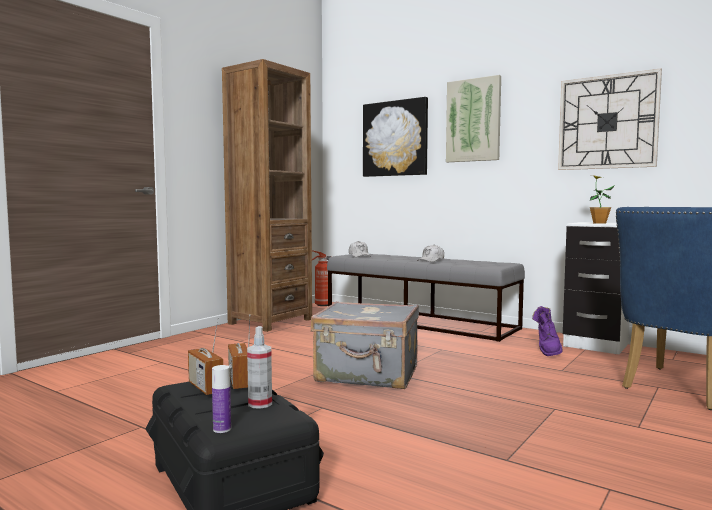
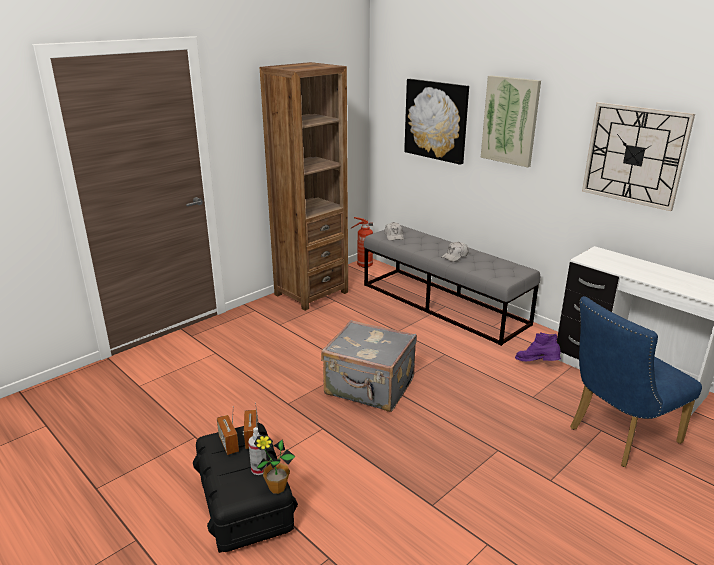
camera: 10 degrees right, 20 degrees up
bottle [212,365,231,433] -> none
purple boot [532,306,563,356] -> purple boot turned 105 degrees clockwise [515,332,561,361]
potted plant [589,175,615,224] -> potted plant moved to [254,435,295,494]

